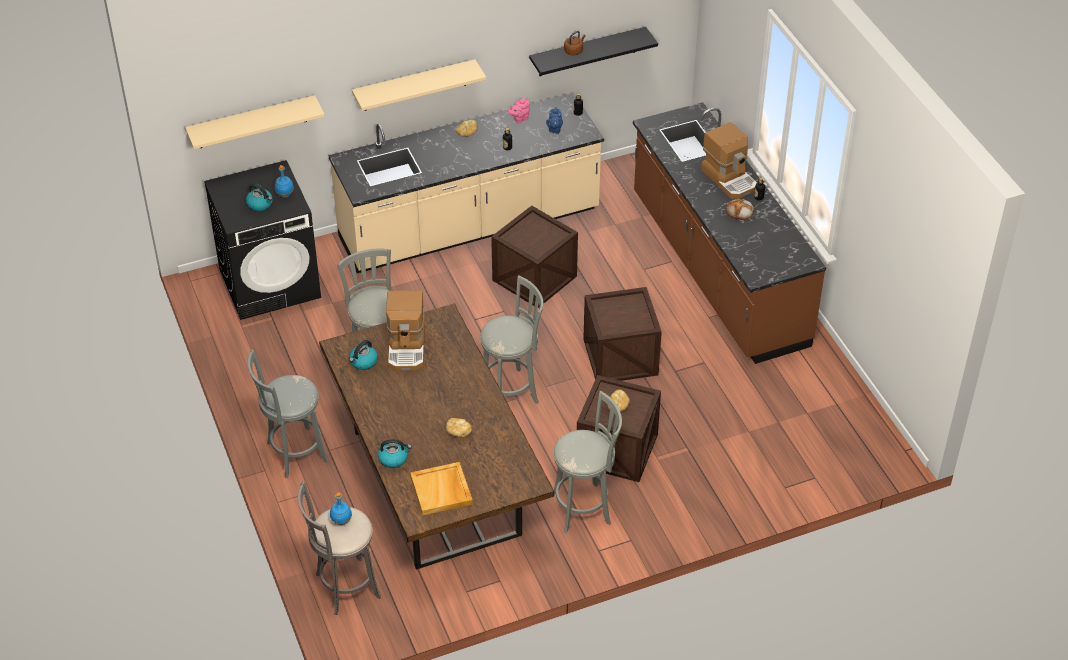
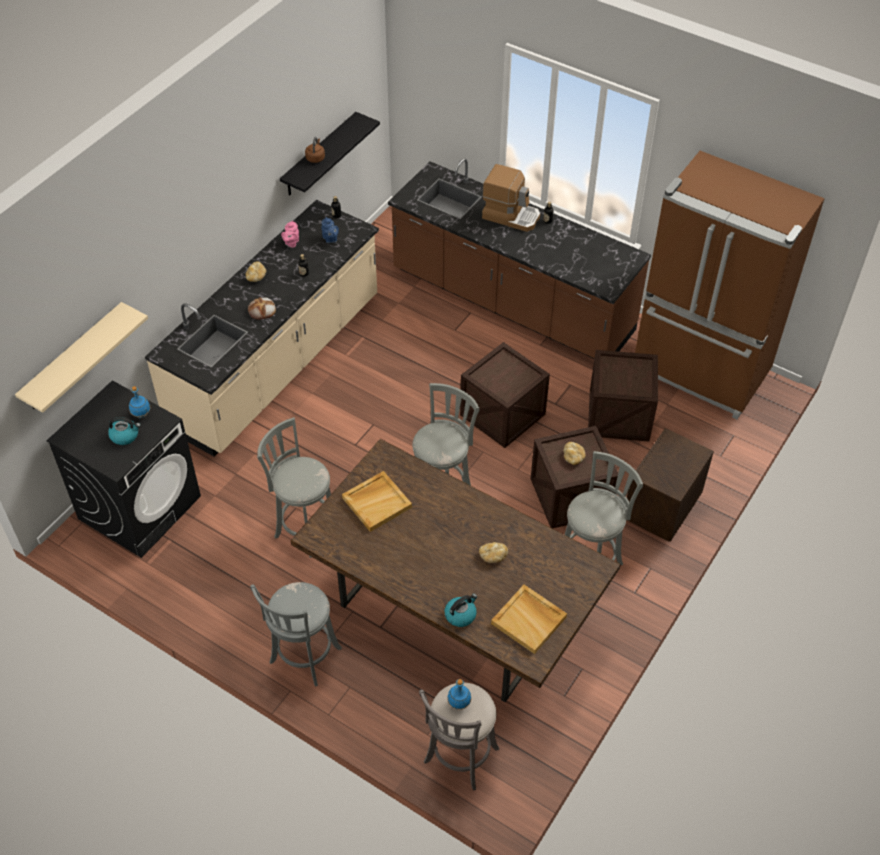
camera: 35 degrees left, 5 degrees up
kettle [349,340,378,370] -> none
beige shelf [352,59,486,111] -> none
coffee machine [386,290,425,371] -> beige tray [342,471,412,532]
crate [491,206,578,308] -> crate moved to [588,350,658,442]
bread [726,199,754,220] -> bread moved to [248,297,276,320]
none -> brown nightstand [627,428,714,542]
none -> brown fridge [635,151,825,420]

